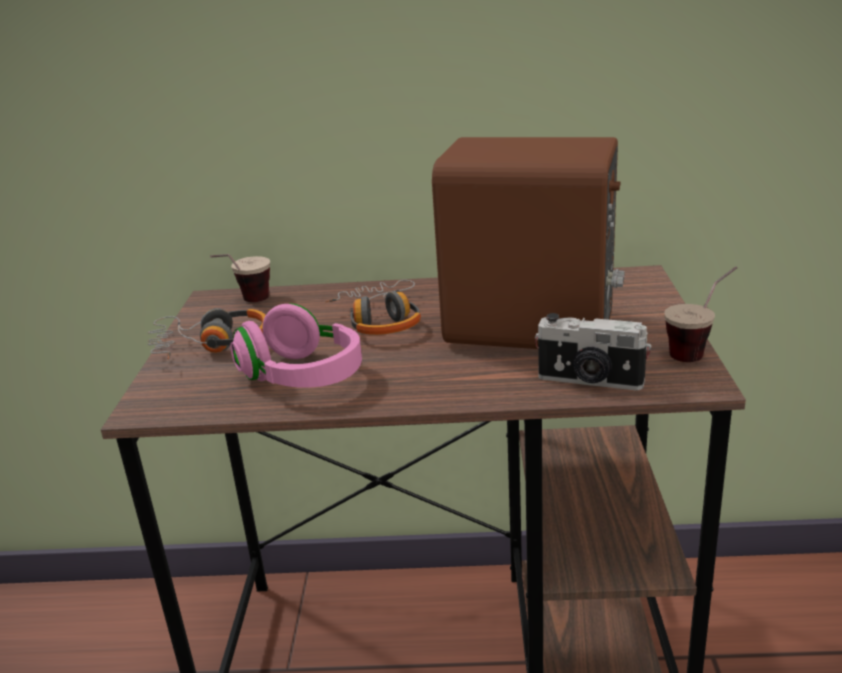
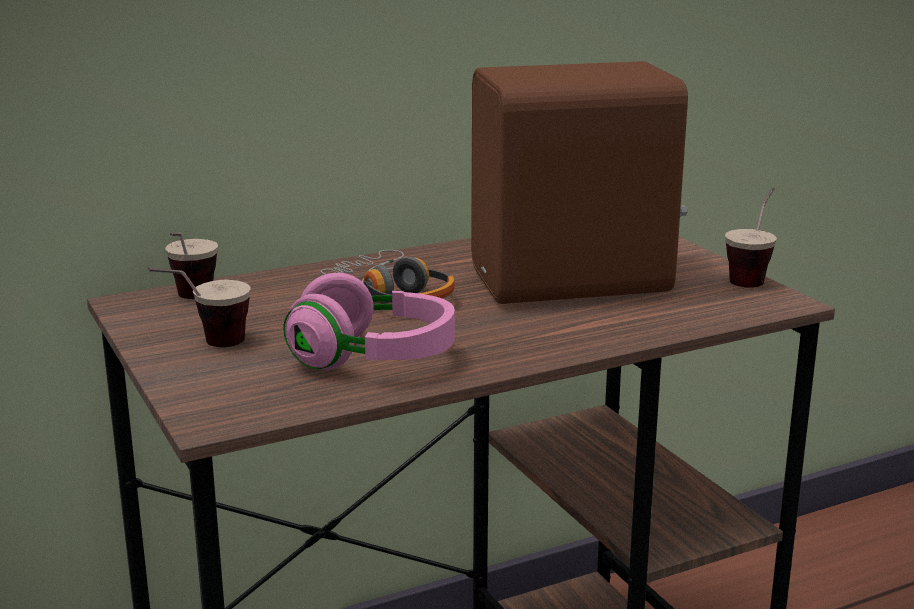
camera: 30 degrees left, 5 degrees down
headphones [148,308,266,359] -> cup [148,268,250,347]
camera [535,313,651,391] -> none

